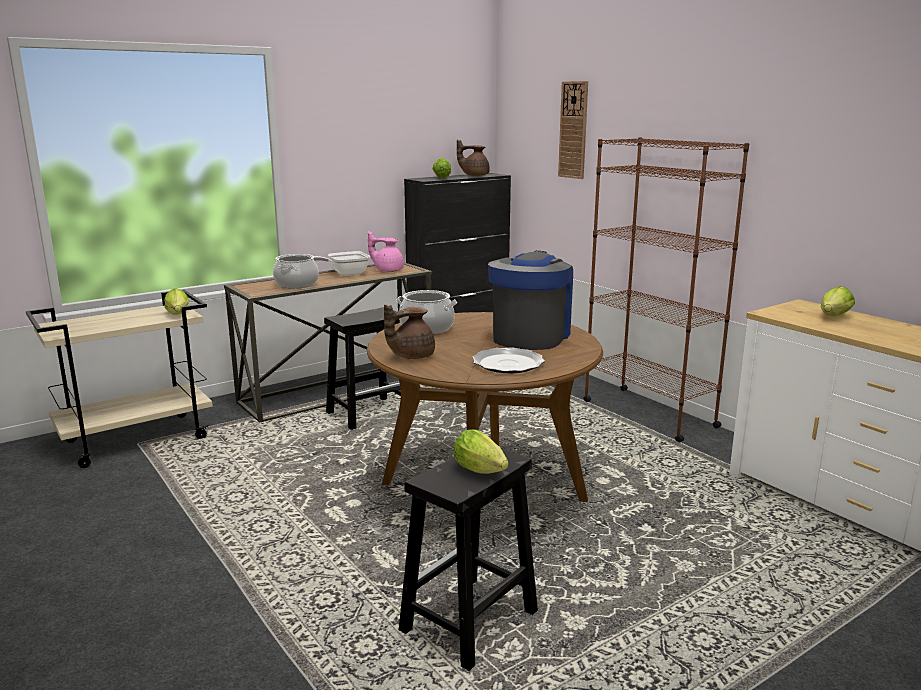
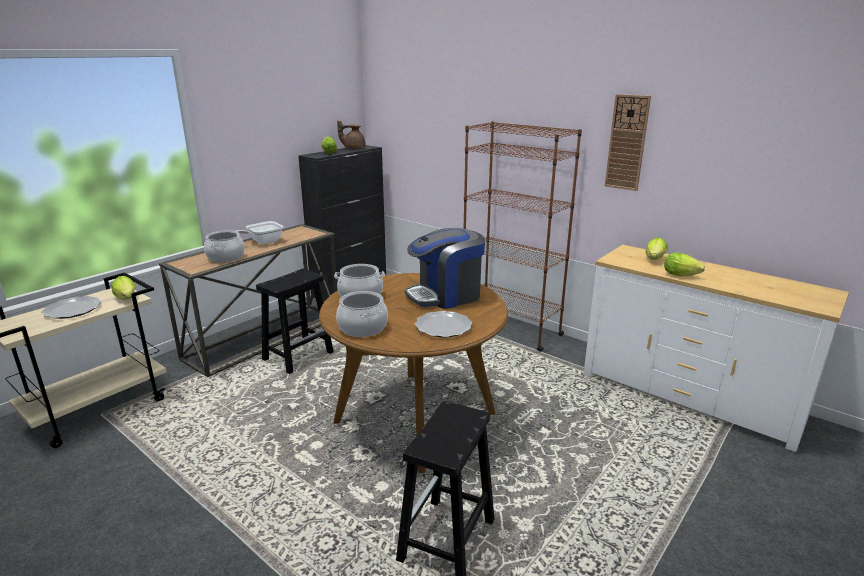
camera: 15 degrees left, 5 degrees up
pink teapot [368,231,404,272] -> none
brown teapot [384,305,435,359] -> cooking pot [336,291,388,337]
lettuce [453,429,508,474] -> lettuce moved to [664,253,705,276]
coffee machine [488,251,573,350] -> coffee machine turned 120 degrees counterclockwise [405,228,485,309]
wall clock [558,81,588,179] -> wall clock moved to [605,94,651,191]
none -> plate [42,296,102,319]

